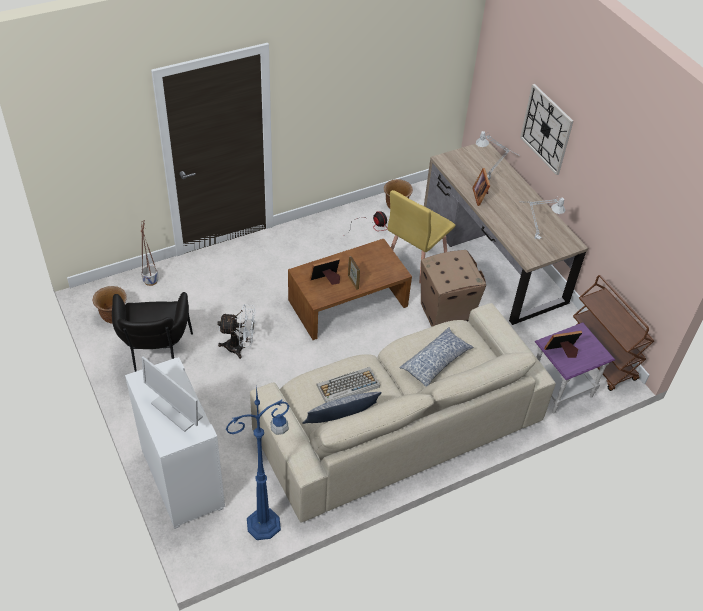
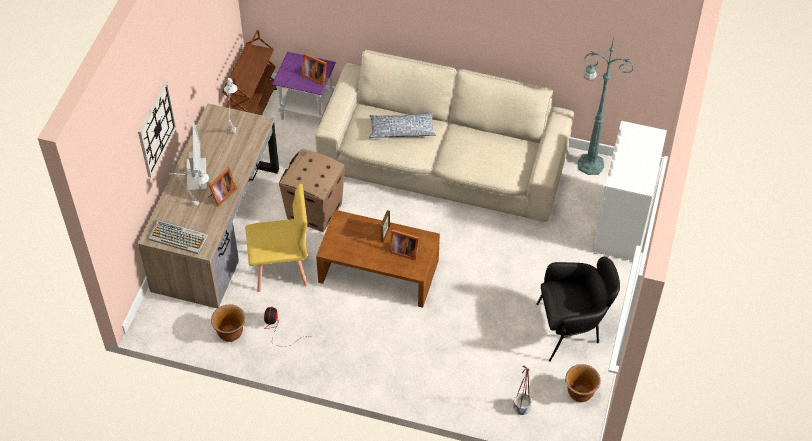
camera: 135 degrees left, 5 degrees up
black armchair [112,292,193,372] -> black armchair turned 45 degrees clockwise [536,257,620,361]
monitor [142,356,203,432] -> monitor moved to [187,122,207,191]
white fan [217,304,256,359] -> none
blue floor lamp [226,386,290,540] -> green floor lamp [578,38,634,175]
pillow [302,392,382,424] -> none
keyboard [316,367,380,403] -> keyboard moved to [148,220,208,254]

